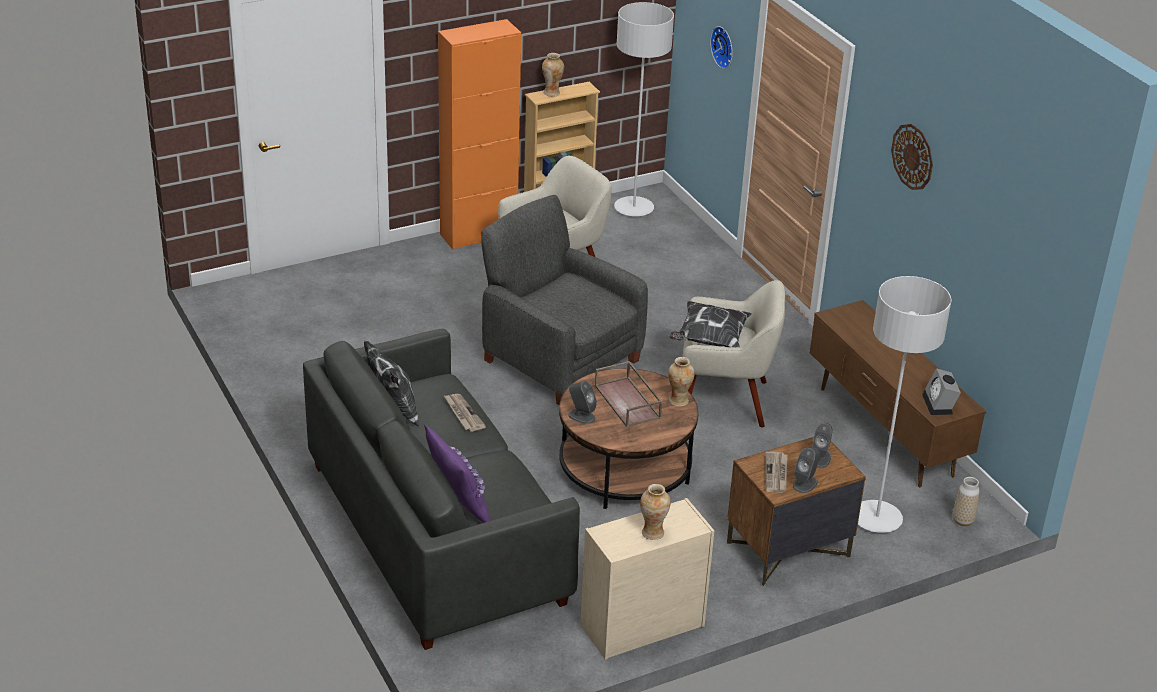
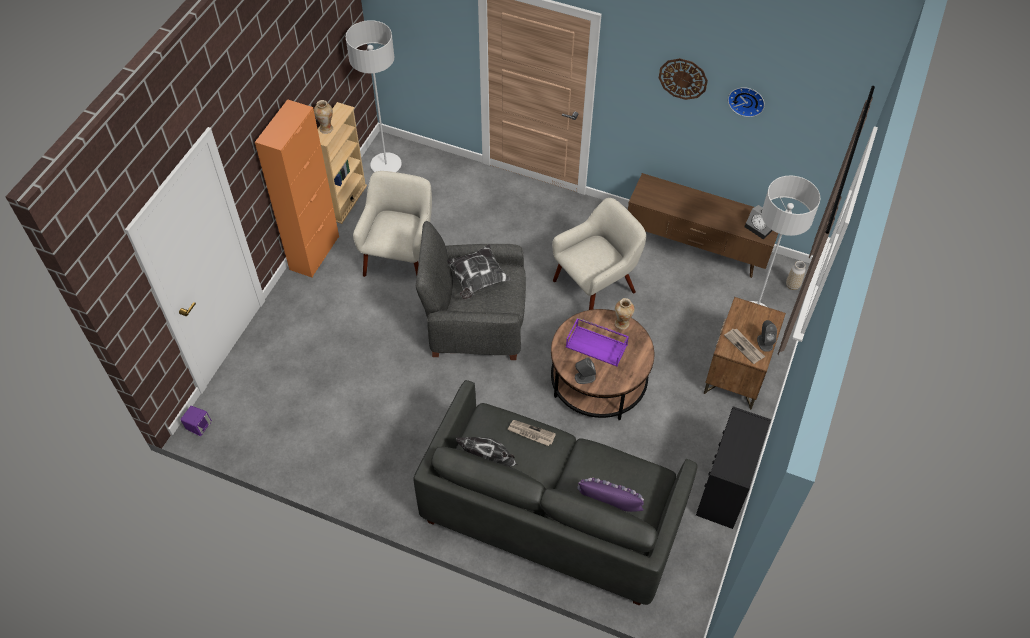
camera: 40 degrees left, 20 degrees up
beige dresser [580,498,714,660] -> black dresser [696,406,771,529]
brown tray [595,361,662,427] -> purple tray [566,317,629,366]
vase [640,484,671,540] -> none
pillow [669,301,752,347] -> pillow moved to [447,244,511,300]
wall clock [710,26,733,69] -> wall clock moved to [728,87,765,117]
grey speaker [812,423,832,468] -> none
none -> purple speaker [180,406,212,436]

